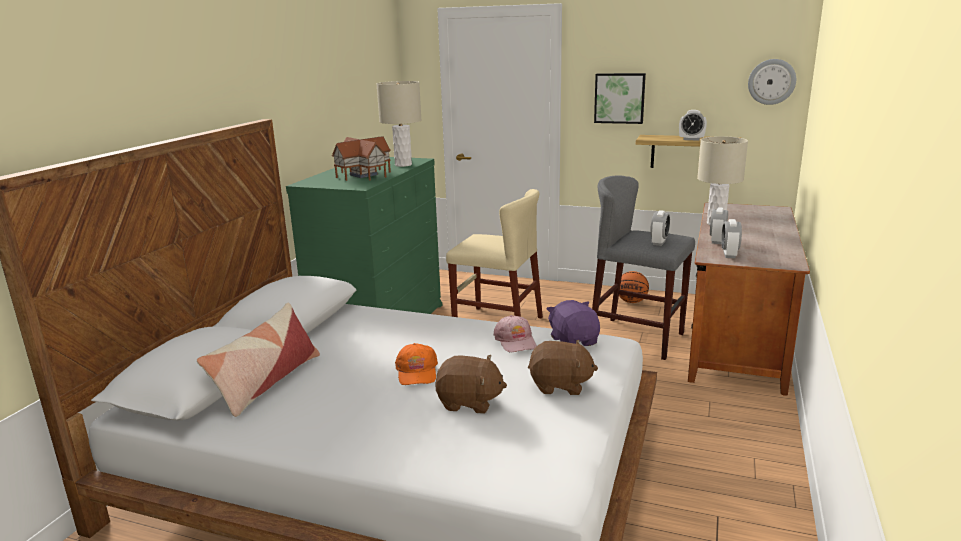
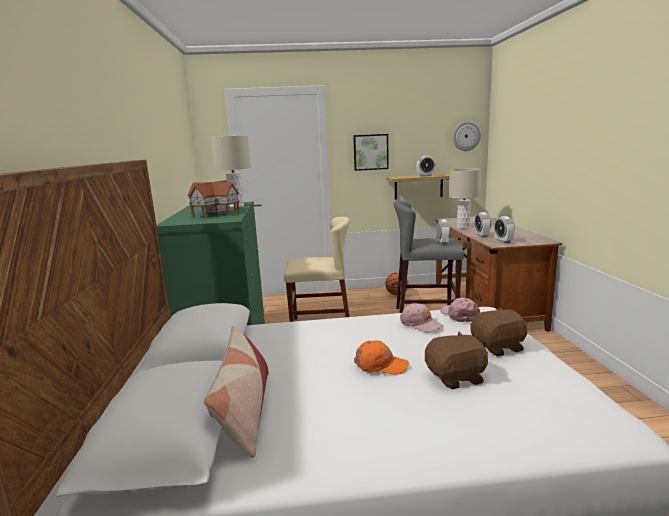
camera: 25 degrees left, 5 degrees down
orange cap [395,343,438,385] -> orange cap turned 45 degrees counterclockwise [354,340,409,375]
purple plush toy [547,300,600,346] -> pink cap [440,298,480,322]

